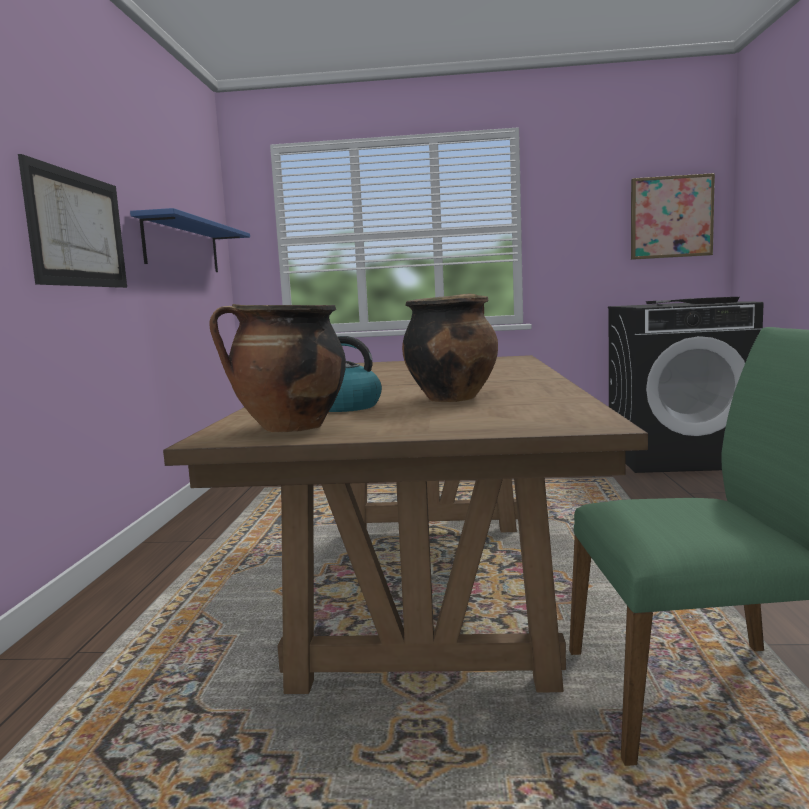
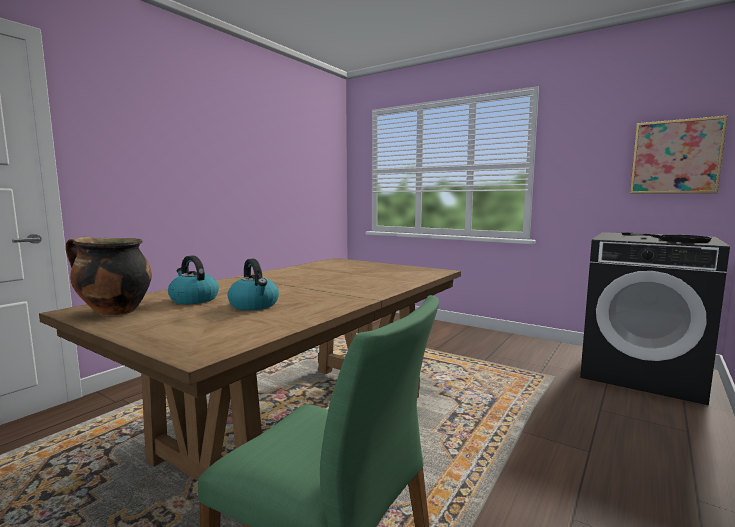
camera: 30 degrees right, 0 degrees up
picture [18,154,127,288] -> none
blue shelf [130,208,250,272] -> none
cooking pot [402,293,498,403] -> kettle [227,259,279,310]

